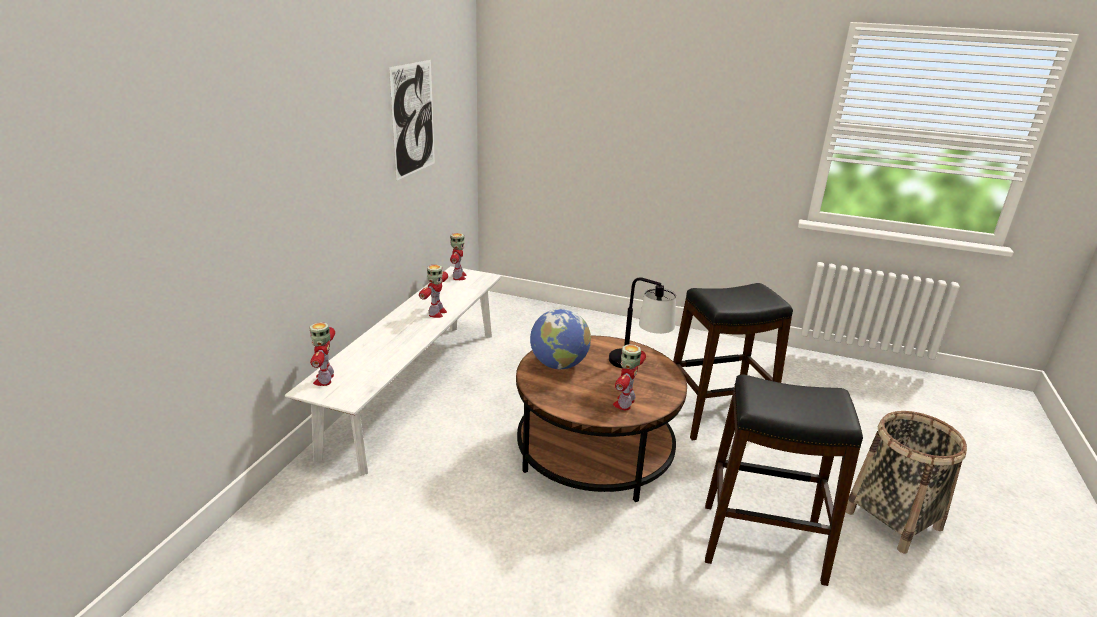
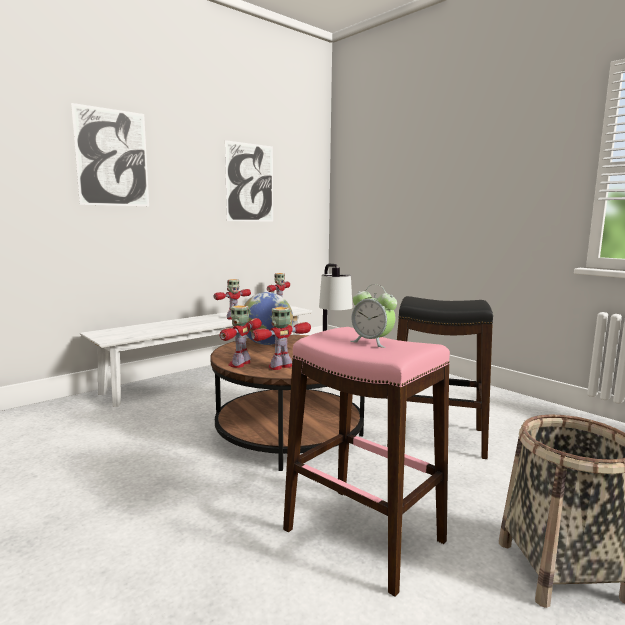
camera: 30 degrees right, 15 degrees down
toy robot [309,322,335,386] -> toy robot moved to [220,305,262,368]
black stool [705,374,863,586] -> pink stool [283,327,450,597]
none -> picture [71,103,149,206]
none -> alarm clock [350,285,397,348]

